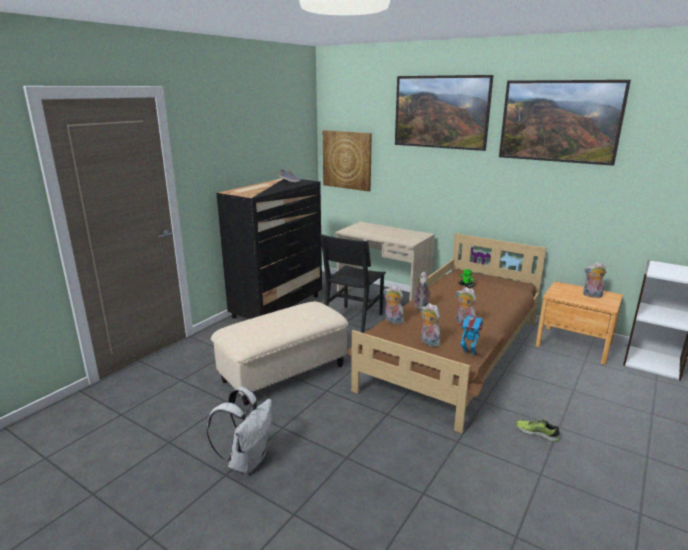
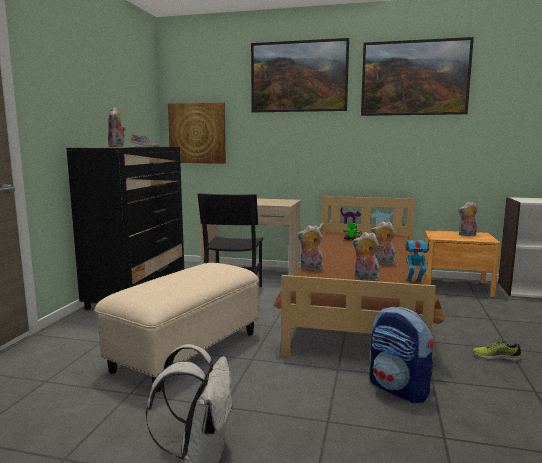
camera: 20 degrees left, 10 degrees down
plush toy [414,271,432,310] -> plush toy moved to [108,107,126,147]
none -> backpack [369,307,434,403]

